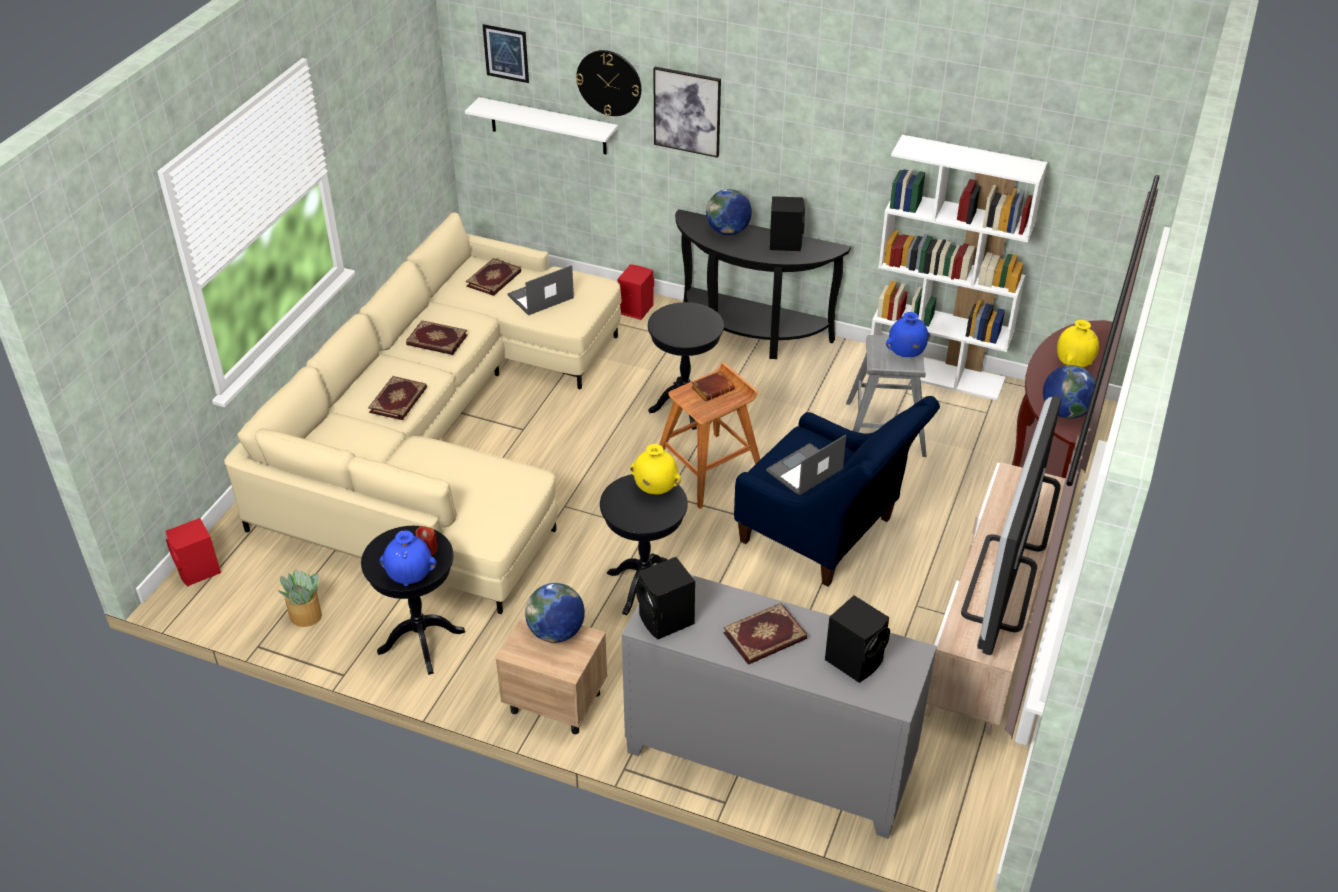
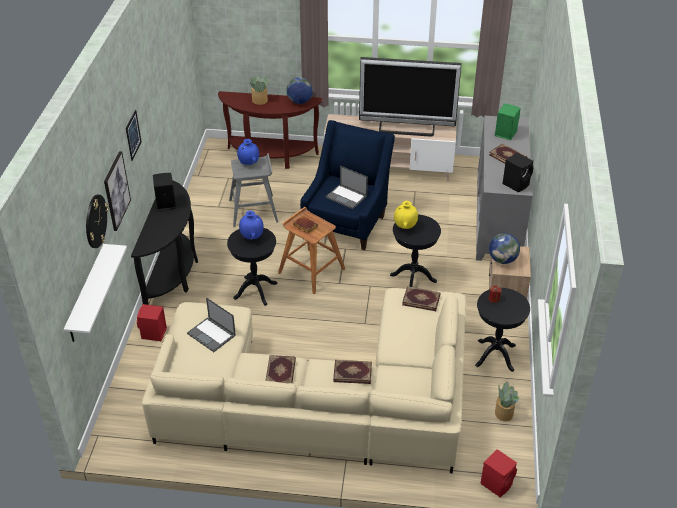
camera: 105 degrees left, 0 degrees up
blue vase [380,530,437,586] -> blue vase moved to [239,211,264,240]
book [466,258,521,296] -> book moved to [402,286,441,311]
picture [483,24,529,83] -> picture moved to [126,110,141,161]
globe [706,189,752,235] -> none
black speaker [825,595,890,683] -> green speaker [495,103,520,140]
white bookcase [871,135,1047,400] -> none
yellow vase [1057,320,1099,368] -> potted plant [250,76,269,105]

